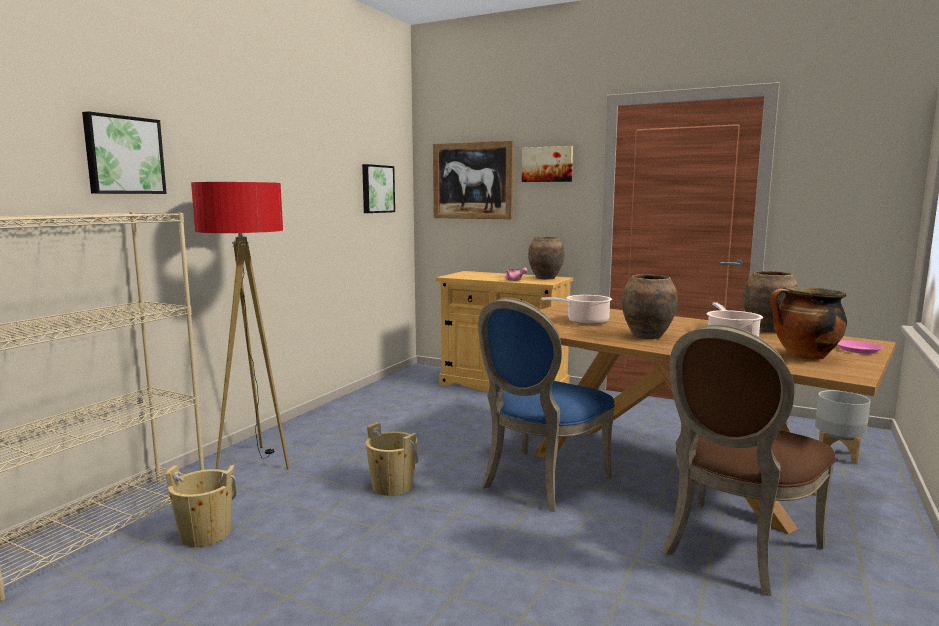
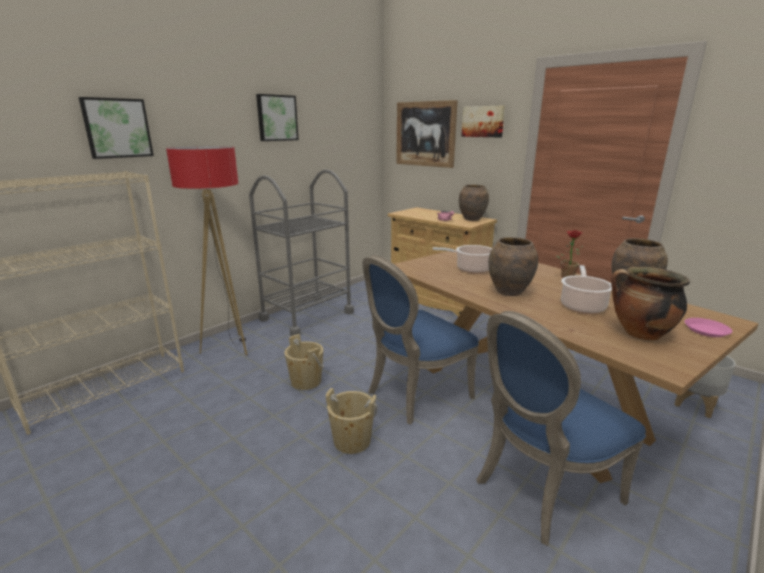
camera: 15 degrees right, 10 degrees up
beige bucket [166,465,237,547] -> beige bucket moved to [325,388,377,454]
picture [362,164,395,213] -> picture moved to [256,94,299,141]
brown chair [662,324,836,596] -> blue chair [476,311,646,546]
none -> grey cart [249,169,354,336]
none -> potted plant [556,230,583,278]

